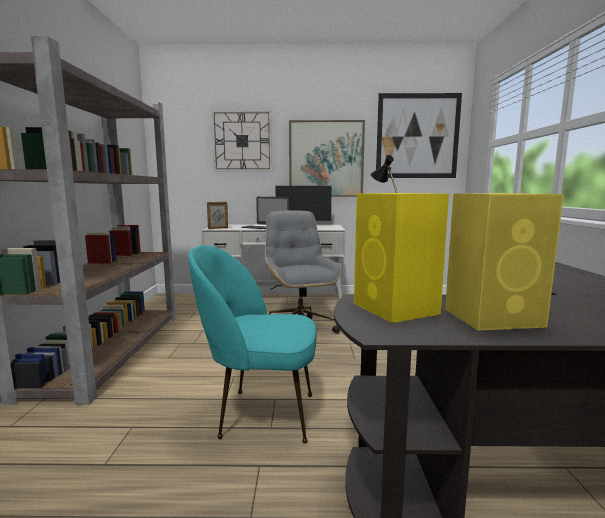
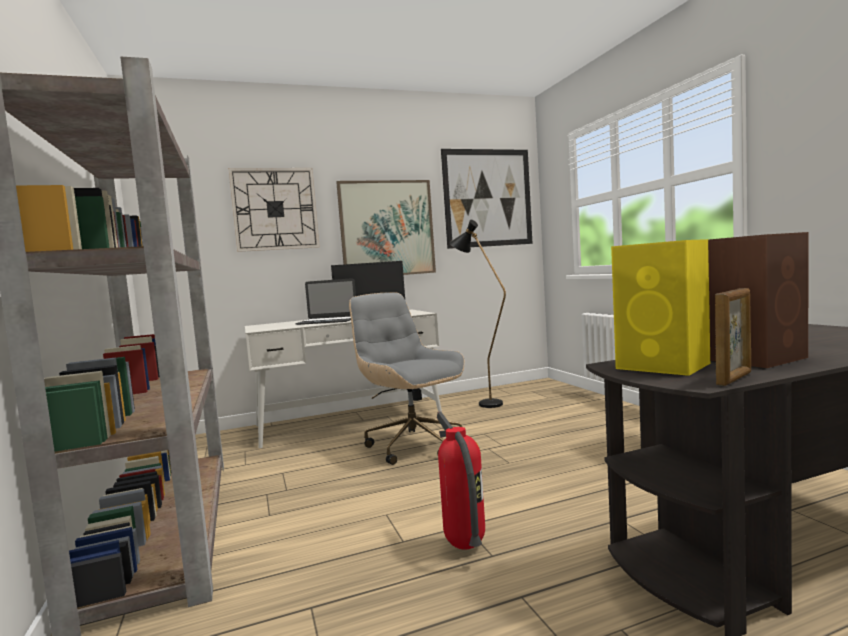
camera: 20 degrees left, 5 degrees down
turquoise chair [188,245,316,444] -> fire extinguisher [437,412,485,550]
picture frame [207,202,228,229] -> picture frame moved to [715,288,751,386]
yellow speaker [445,193,564,331] -> brown speaker [708,232,808,368]

